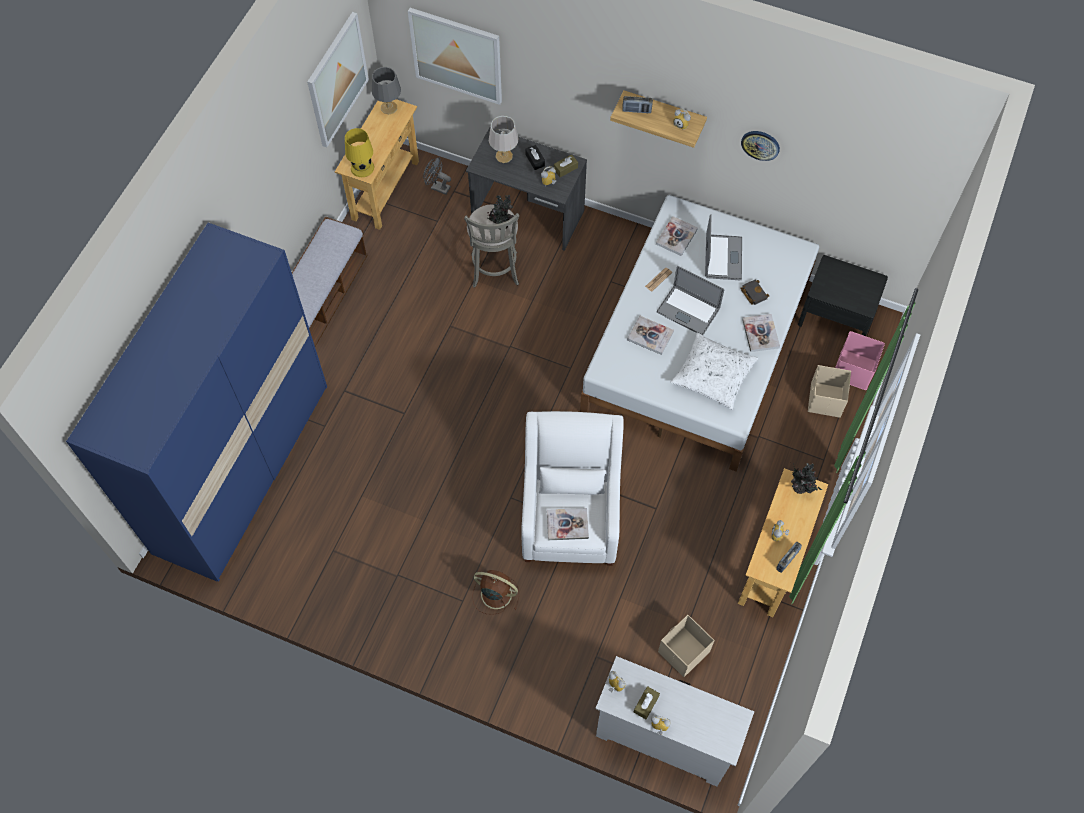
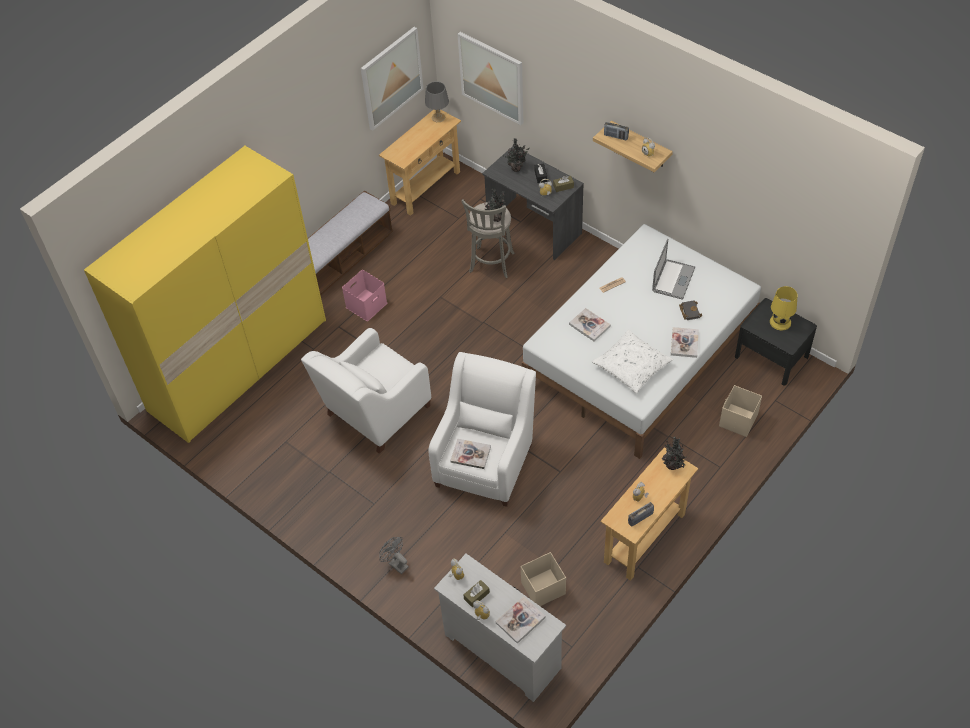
camera: 20 degrees right, 10 degrees down
blue wardrobe [66,223,327,582] -> yellow wardrobe [84,146,326,443]
yellow table lamp [345,128,374,177] -> yellow table lamp moved to [770,286,798,331]
grey fan [423,157,451,195] -> grey fan moved to [379,537,409,574]
brown fan [472,570,519,615] -> none
grey table lamp [489,116,519,163] -> potted plant [504,138,530,172]
book [656,216,698,256] -> book moved to [496,596,546,644]
laptop [656,266,724,335] -> none
wall clock [741,131,780,161] -> none
pink storage box [835,331,885,390] -> pink storage box moved to [342,270,387,321]
none -> white armchair [301,328,431,454]

